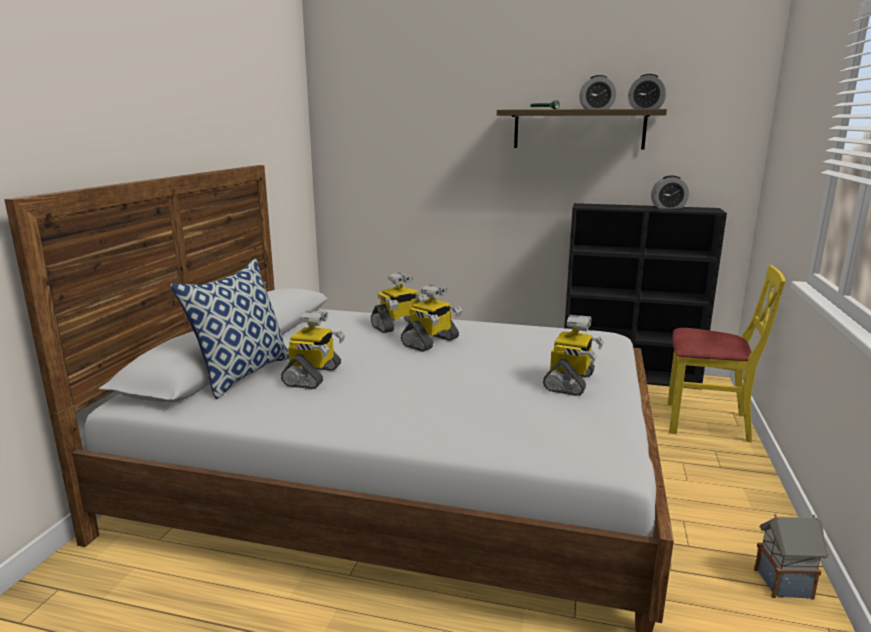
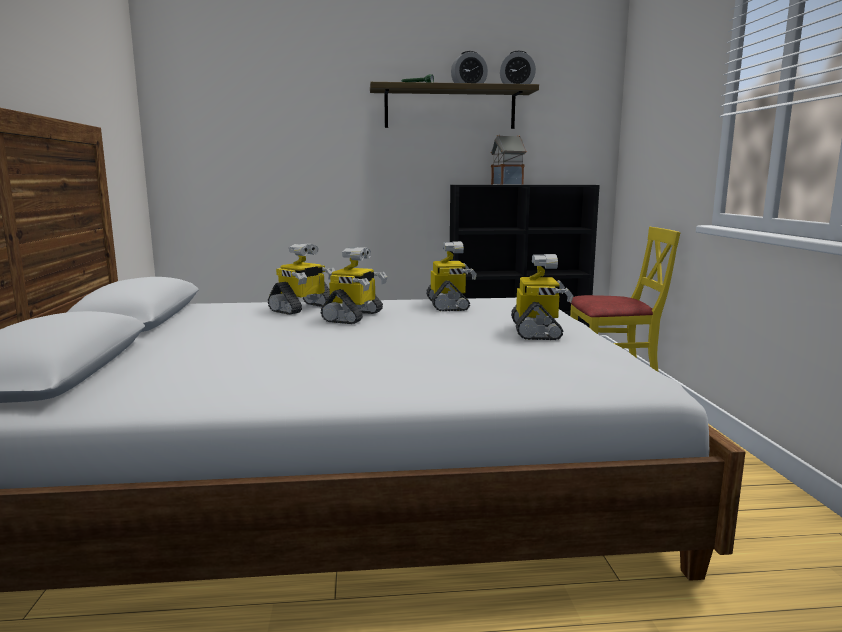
camera: 20 degrees left, 5 degrees down
pillow [170,259,289,399] -> none
toy robot [281,311,345,389] -> toy robot moved to [426,241,477,311]
alarm clock [651,175,689,209] -> none
toy house [754,514,829,599] -> toy house moved to [491,135,527,185]

